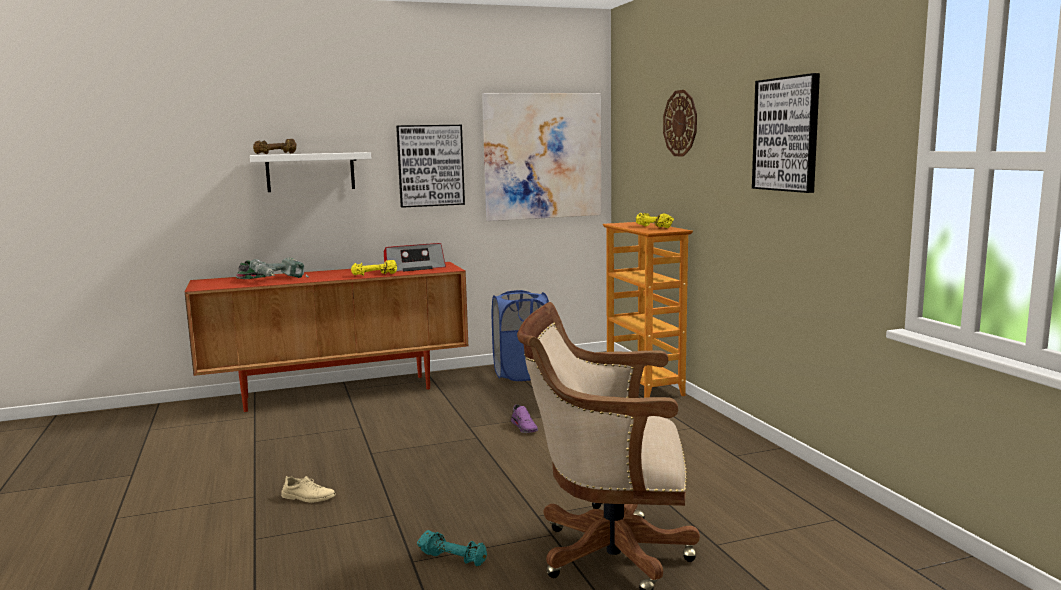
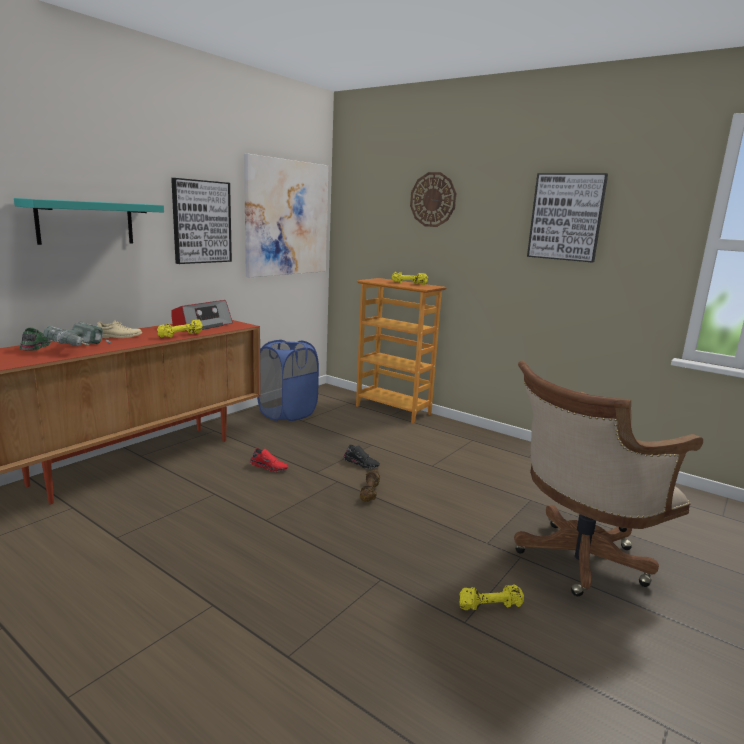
camera: 35 degrees left, 5 degrees up
white shelf [250,152,371,192] -> turquoise shelf [14,198,164,245]
brown dumbbell [253,139,297,155] -> brown dumbbell moved to [360,469,380,502]
beige shoe [281,476,336,503] -> beige shoe moved to [97,320,142,338]
turquoise dumbbell [417,530,487,567] -> yellow dumbbell [460,584,524,610]
purple shoe [511,404,538,433] -> black shoe [343,444,380,469]
none -> red shoe [250,448,288,472]

